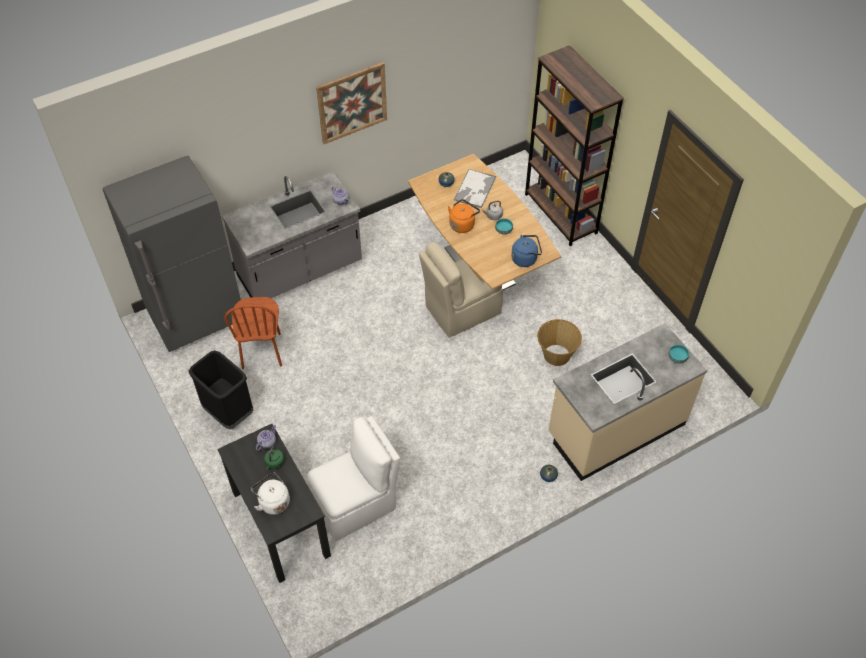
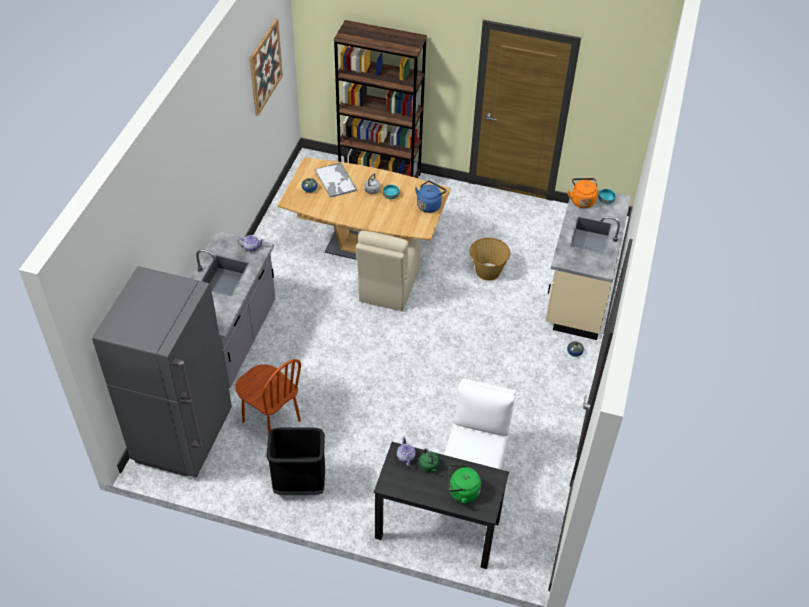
camera: 45 degrees left, 5 degrees down
white kettle [251,472,290,515] -> green kettle [448,465,481,504]
picture [316,62,387,144] -> picture moved to [250,19,283,116]
orange kettle [448,199,480,233] -> orange kettle moved to [568,178,598,208]

